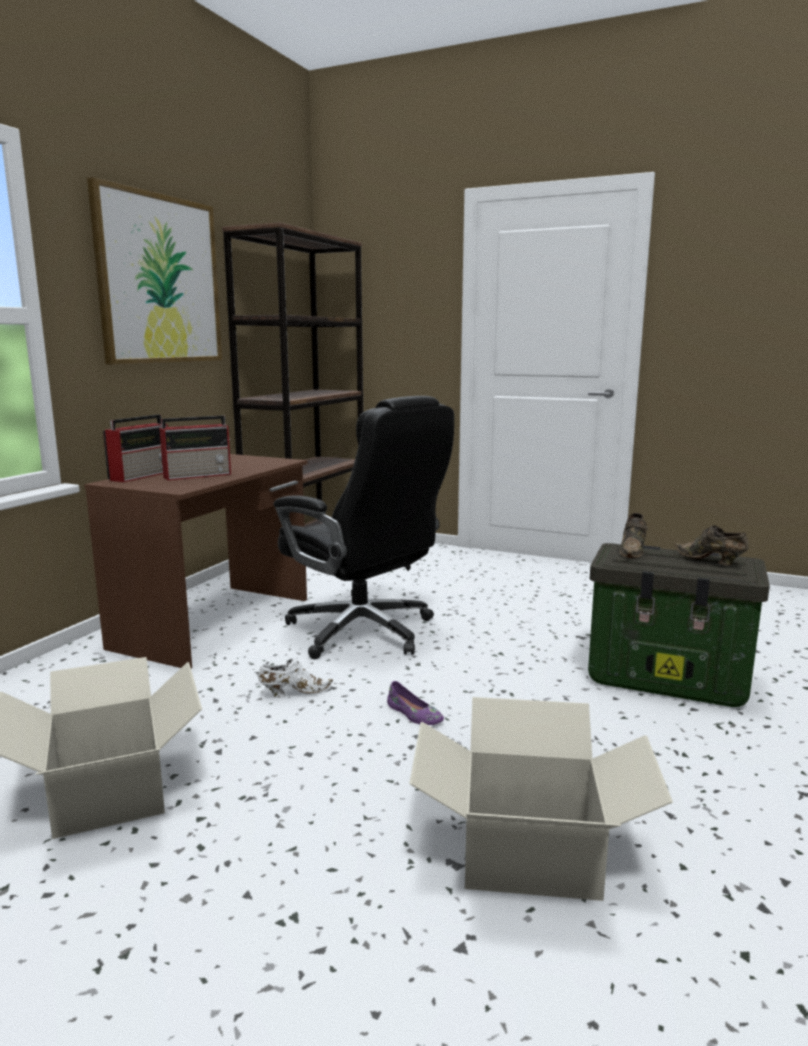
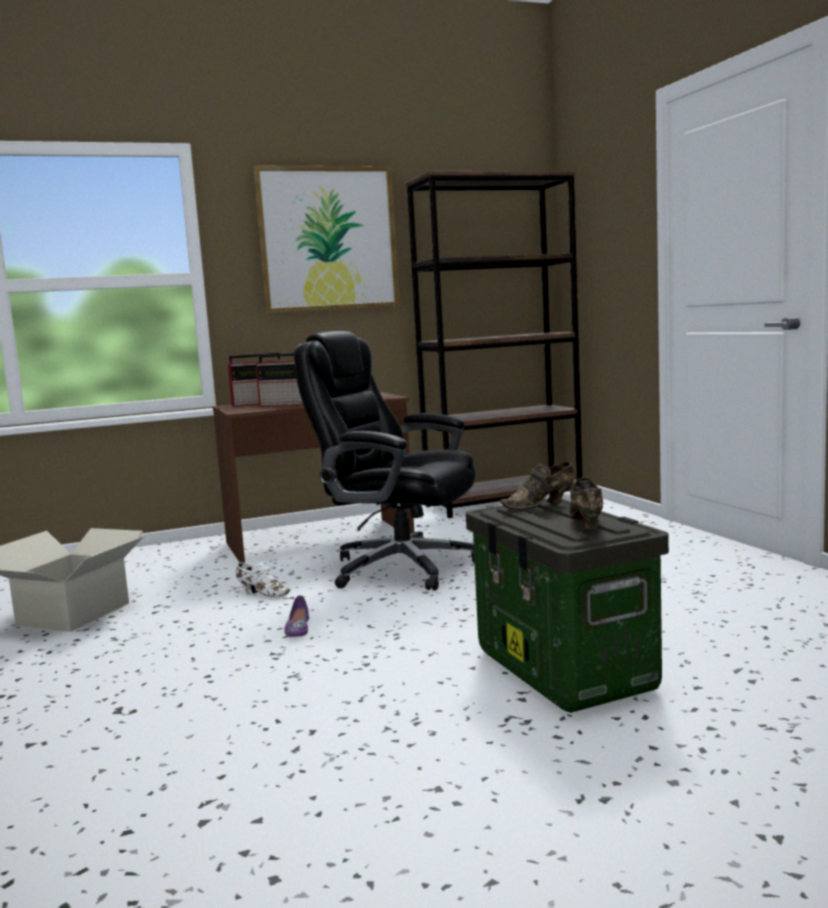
camera: 45 degrees right, 5 degrees down
black office chair [274,396,454,659] -> black office chair turned 120 degrees clockwise [294,331,476,591]
cardboard box [409,697,673,901] -> none

